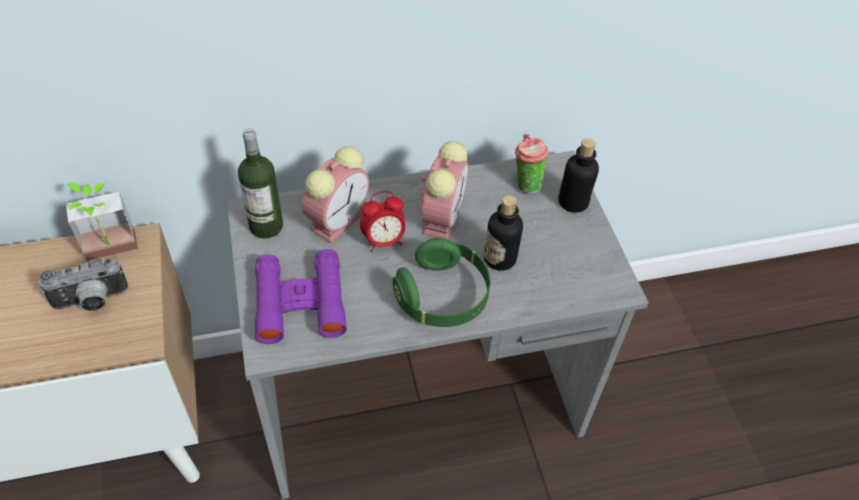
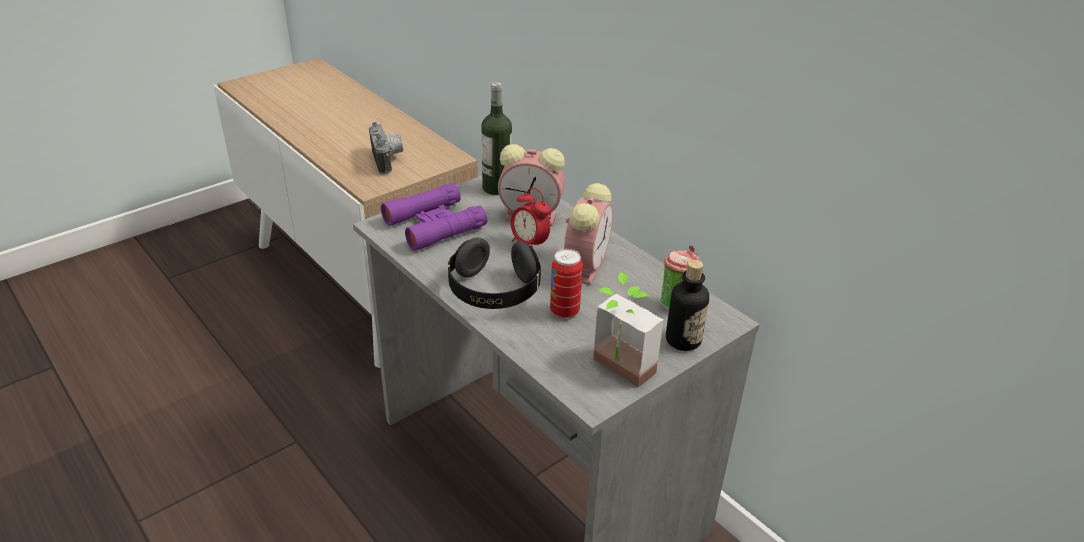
camera: 65 degrees right, 15 degrees down
camera [39,258,128,312] -> camera turned 150 degrees counterclockwise [369,122,403,174]
potted plant [66,183,138,261] -> potted plant moved to [593,272,664,387]
green headphones [392,238,490,327] -> black headphones [448,237,541,309]
alarm clock [421,141,468,240] -> alarm clock turned 60 degrees counterclockwise [564,183,613,285]
bottle [484,195,523,271] -> can [550,249,583,319]

